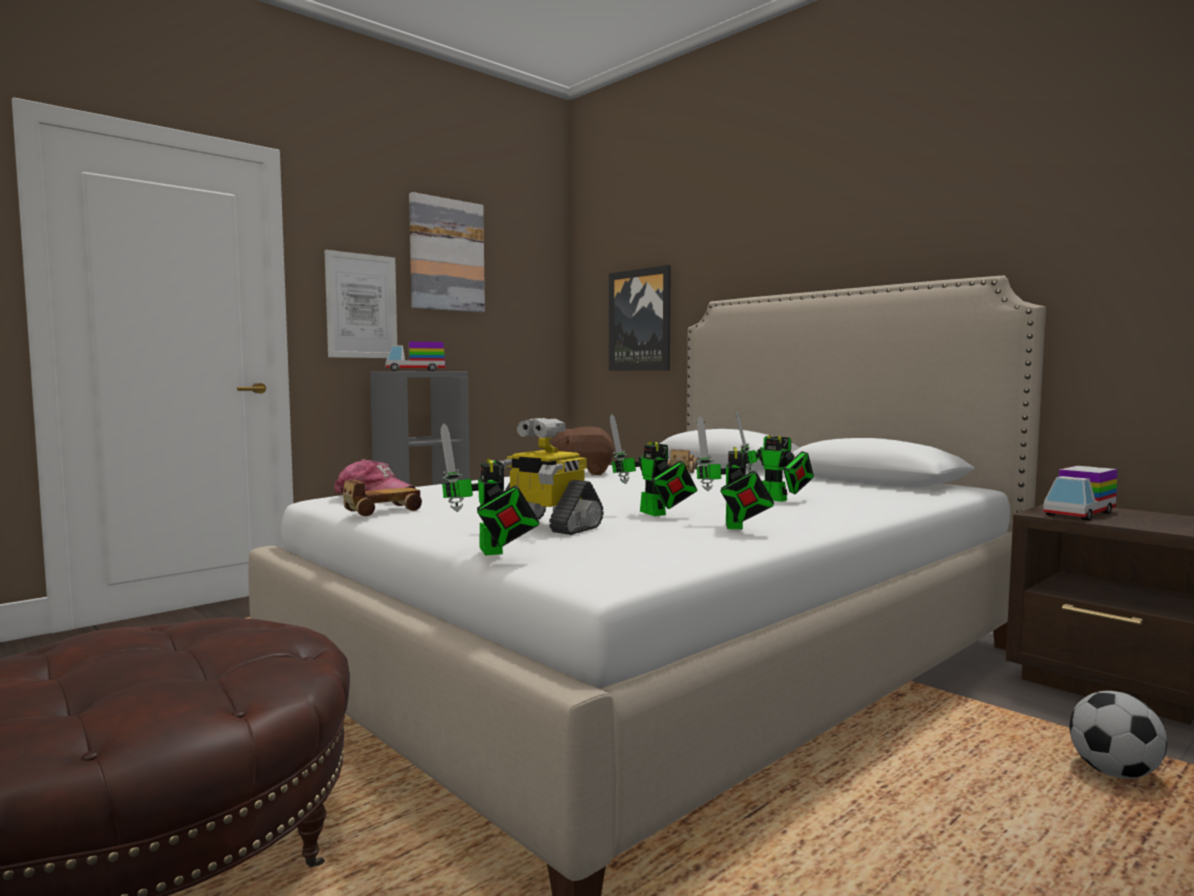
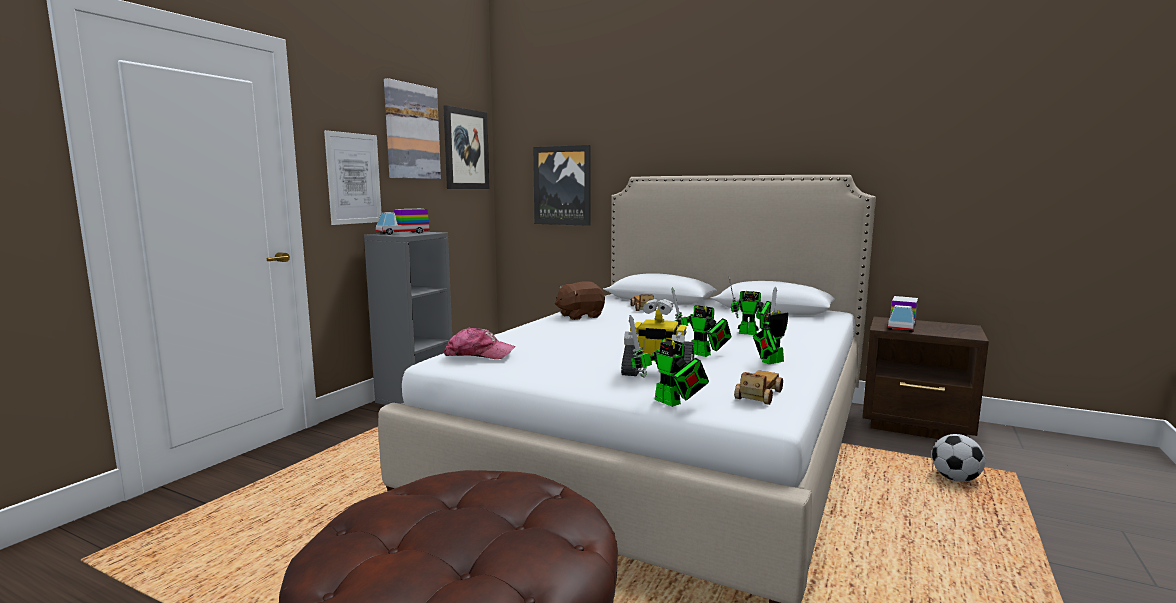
camera: 20 degrees left, 5 degrees up
toy car [343,480,422,516] -> toy car moved to [734,371,783,405]
toy robot [696,416,774,529] -> toy robot turned 75 degrees clockwise [753,286,788,364]
none -> picture [443,105,489,189]

